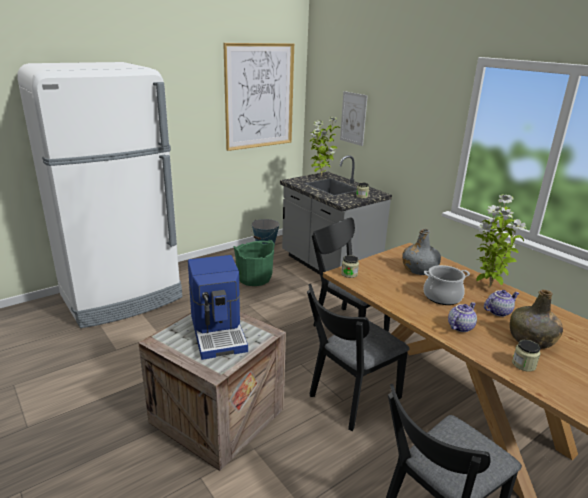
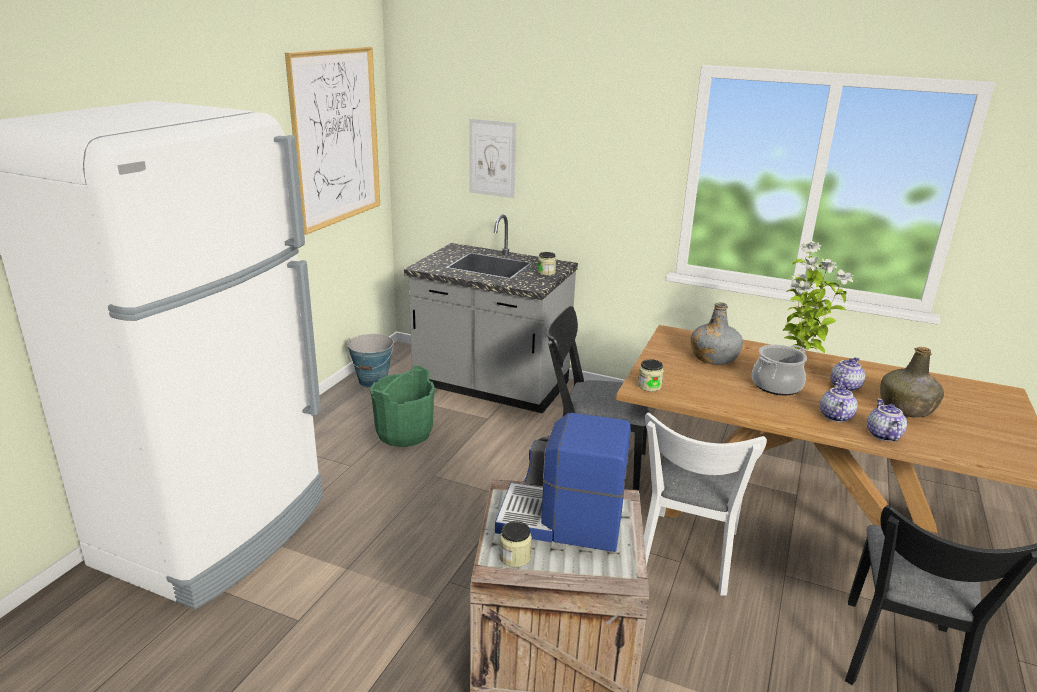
camera: 30 degrees left, 0 degrees up
coffee machine [188,255,248,360] -> coffee machine turned 150 degrees clockwise [495,413,631,552]
black chair [307,284,410,431] -> white chair [644,413,767,596]
potted plant [310,116,340,177] -> none
jar [512,340,540,372] -> jar moved to [499,521,532,567]
none -> teapot [867,398,907,441]

